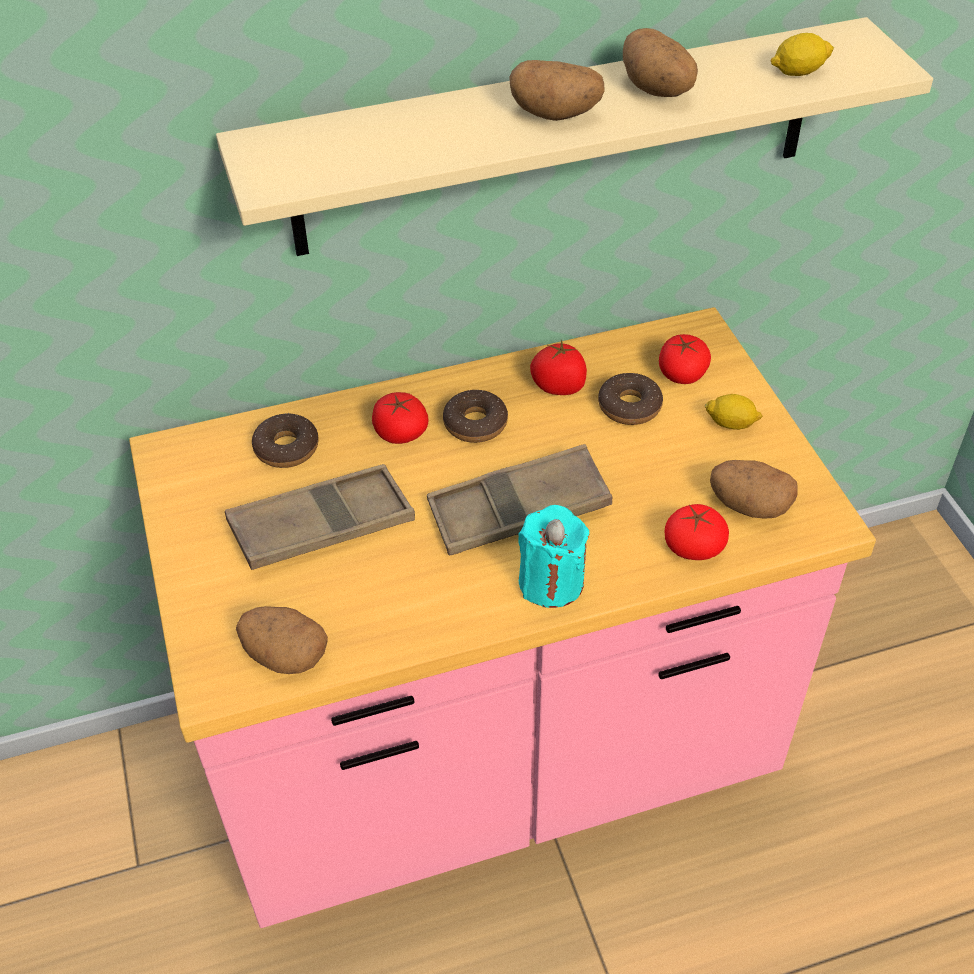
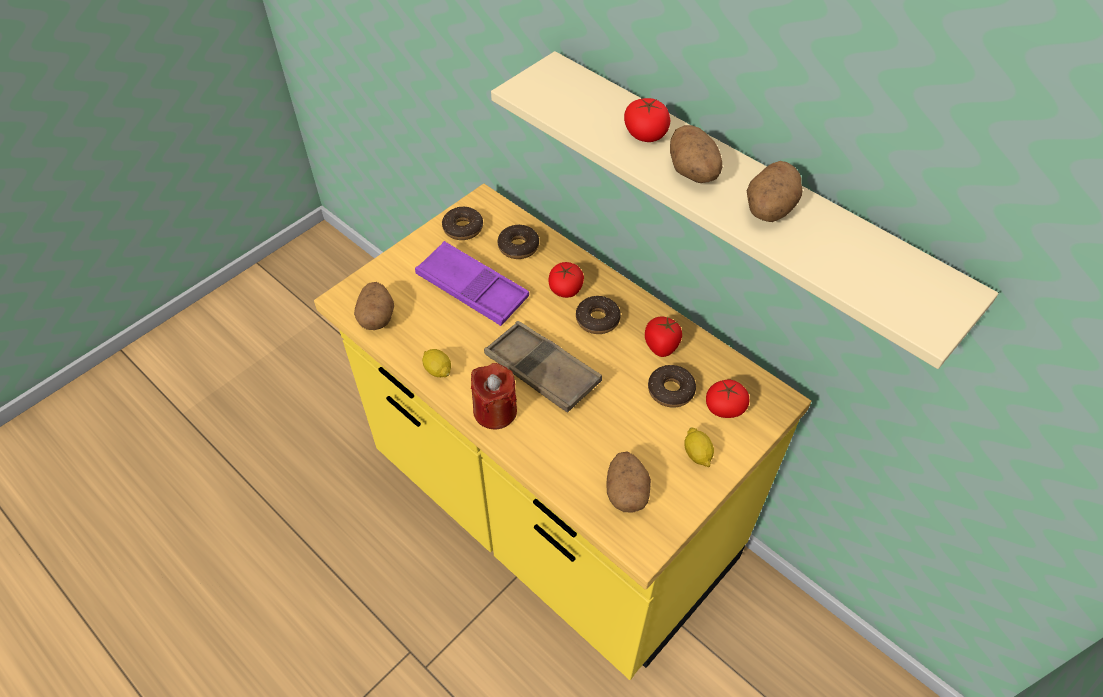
camera: 60 degrees right, 5 degrees up
pink counter [129,307,876,928] -> yellow counter [314,184,811,680]
brown tray [225,464,415,570] -> purple tray [415,241,529,326]
turquoise candle [518,505,589,608] -> red candle [471,363,517,429]
tomato [664,504,729,560] -> tomato moved to [624,98,670,142]
lemon [770,33,834,76] -> lemon moved to [422,349,451,377]
none -> donut [442,207,483,240]

